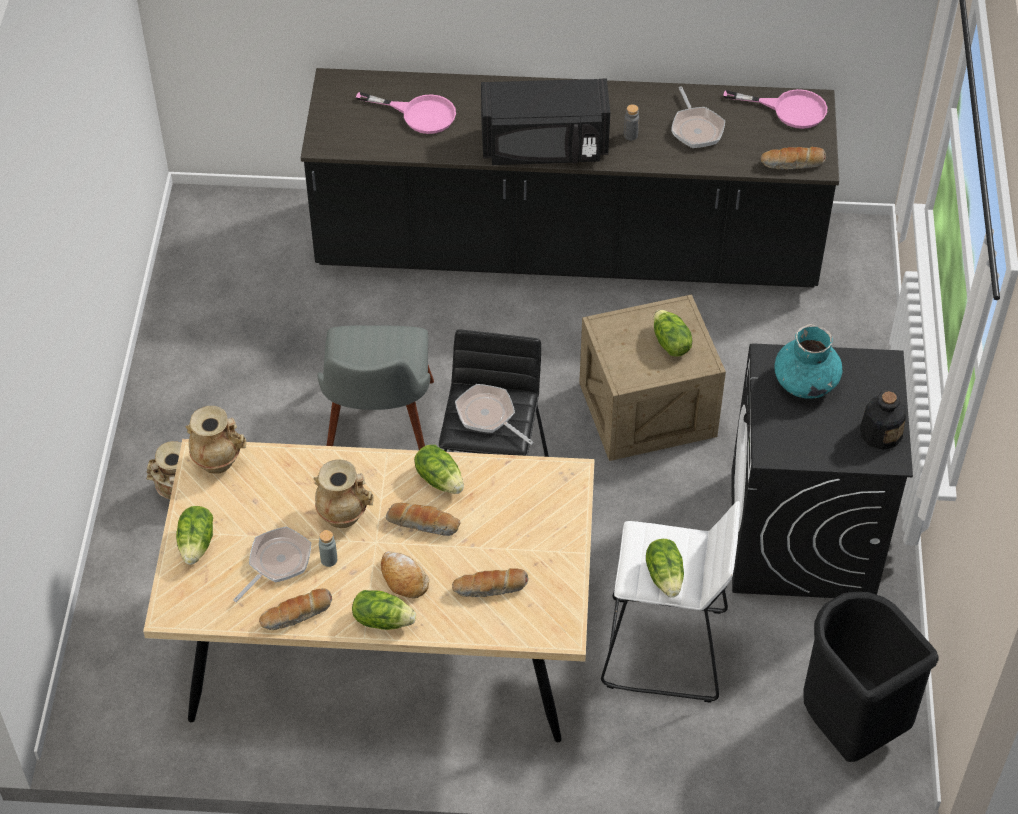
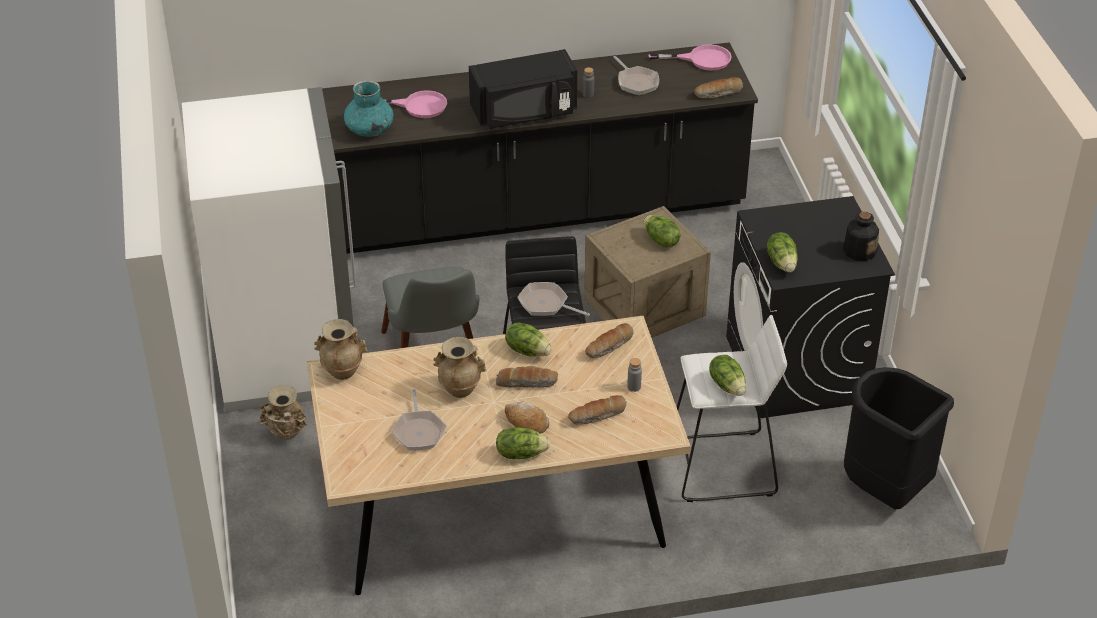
camera: 15 degrees left, 10 degrees down
lettuce [176,506,213,565] -> lettuce moved to [767,232,798,272]
frying pan [233,527,311,602] -> frying pan turned 150 degrees clockwise [392,389,446,450]
bread [259,588,332,630] -> bread moved to [585,323,633,358]
grey bottle [319,530,337,567] -> grey bottle moved to [627,358,642,392]
turquoise vase [774,324,842,399] -> turquoise vase moved to [344,81,394,136]
none -> white fridge [182,87,356,413]

